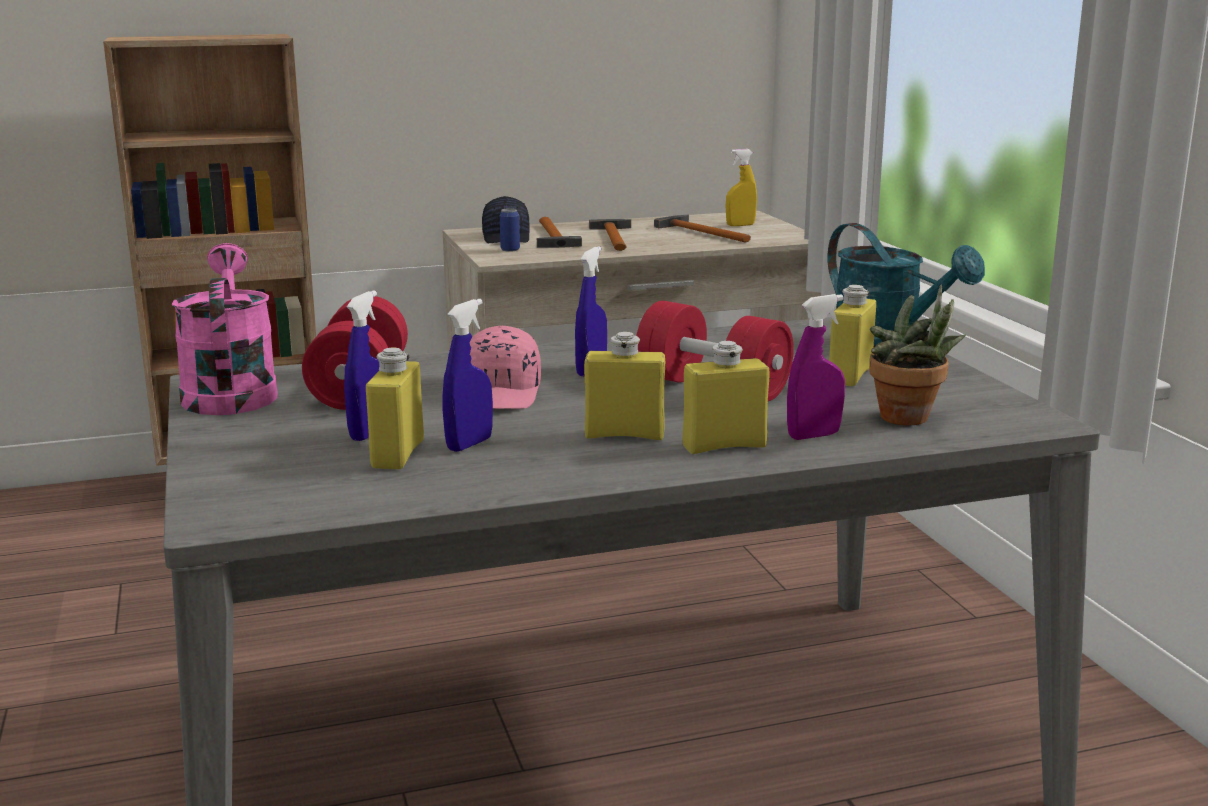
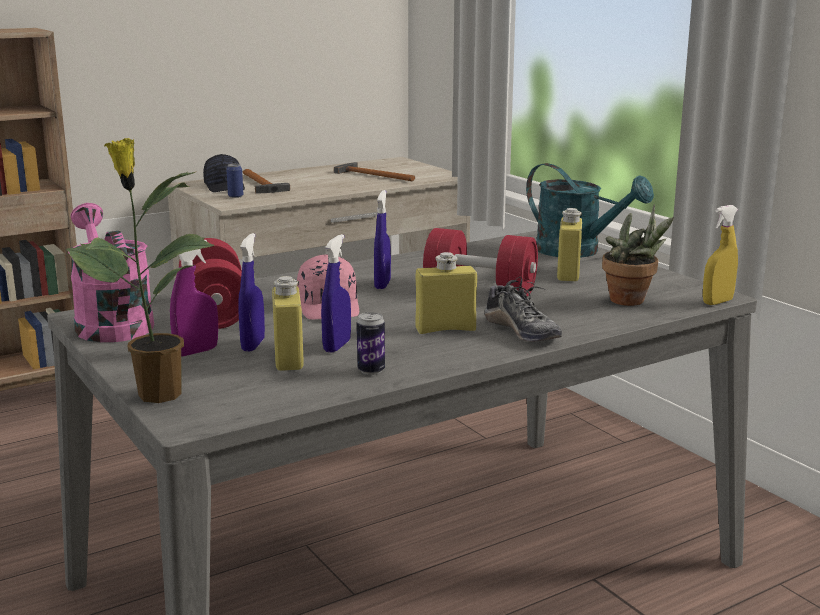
camera: 15 degrees left, 0 degrees up
hammer [589,219,631,251] -> none
yellow bottle [683,341,770,454] -> shoe [485,277,562,342]
yellow spray bottle [726,149,757,226] -> yellow spray bottle moved to [703,205,738,305]
purple spray bottle [787,294,845,440] -> purple spray bottle moved to [170,240,218,356]
none -> potted plant [66,138,214,403]
none -> can [357,312,385,375]

